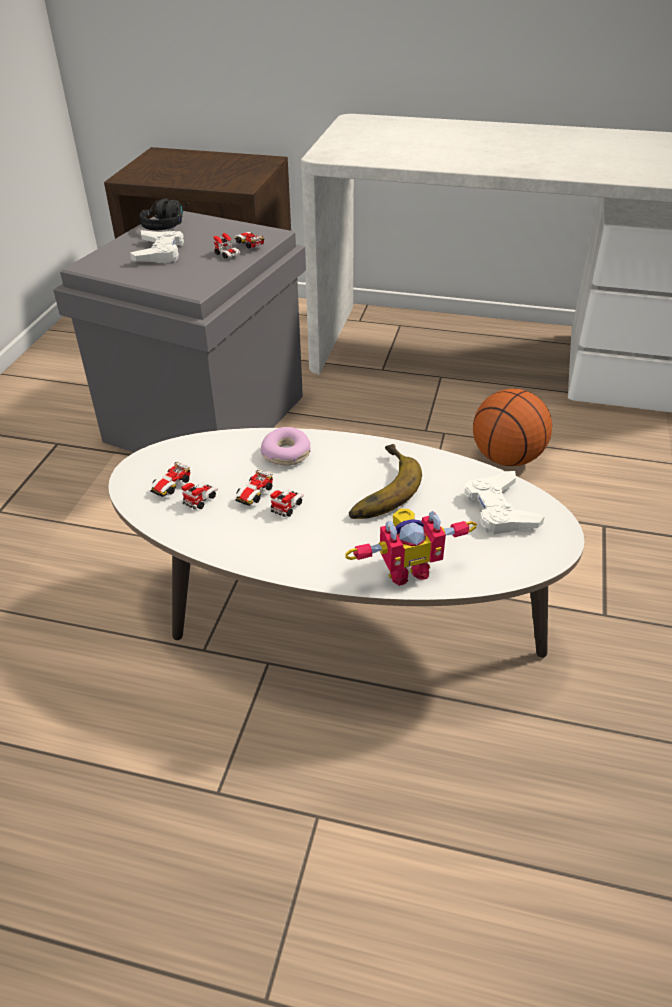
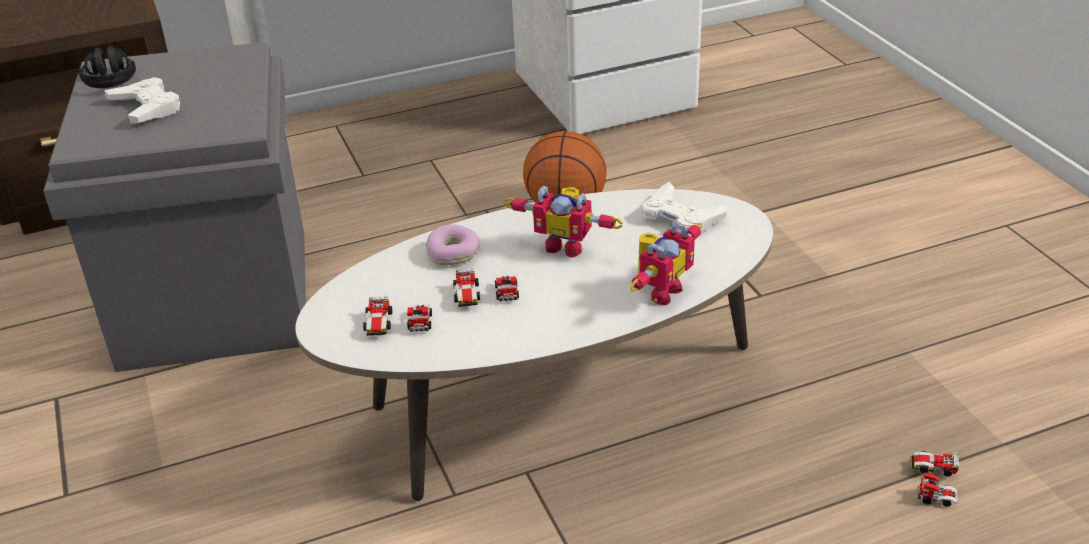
camera: 35 degrees left, 5 degrees down
toy car [213,232,264,259] -> toy car moved to [912,451,959,507]
banana [349,444,422,519] -> toy robot [504,186,623,257]

